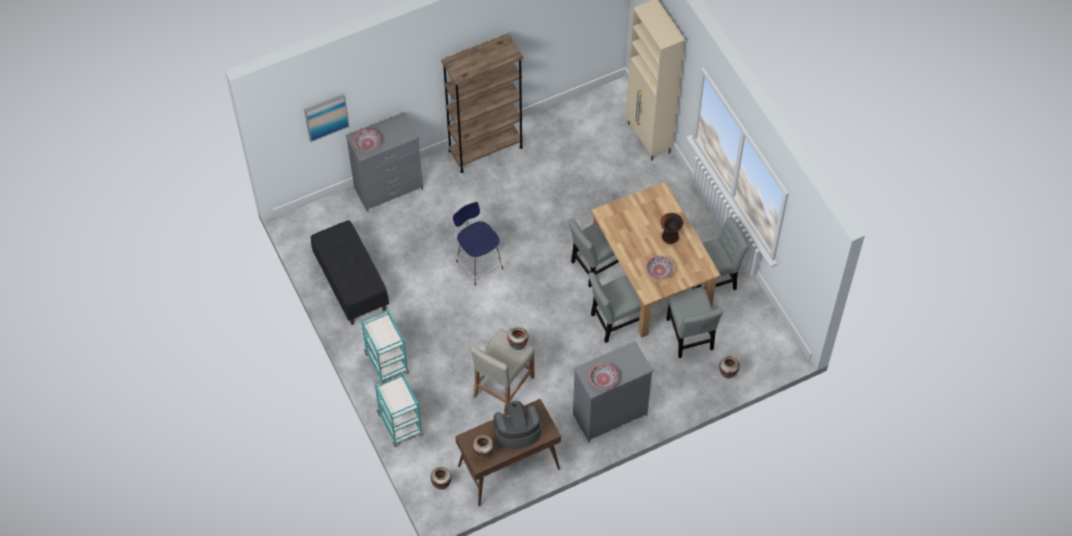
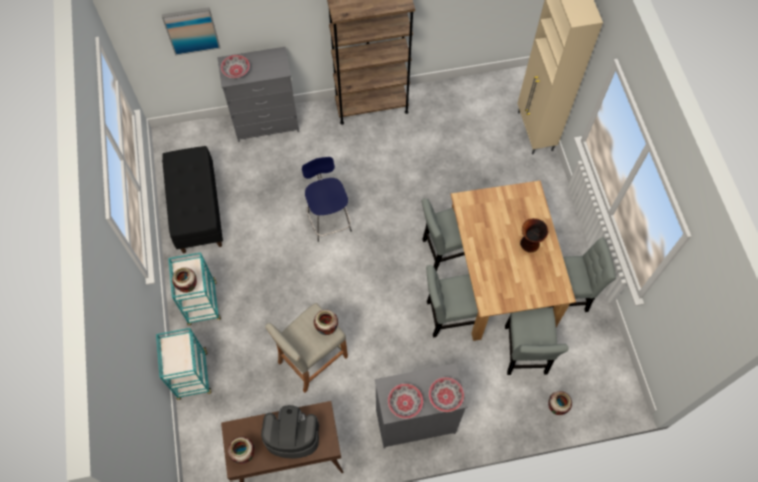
camera: 15 degrees right, 5 degrees up
vase [430,467,452,490] -> vase moved to [172,267,197,293]
bowl [646,256,674,279] -> bowl moved to [429,377,464,412]

